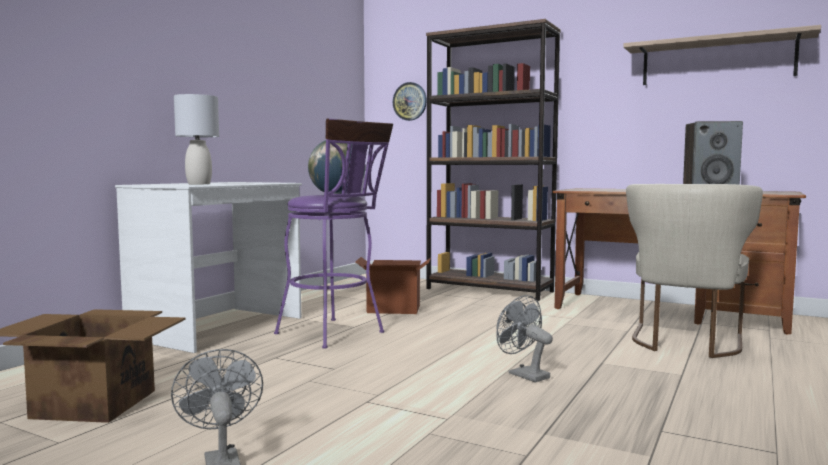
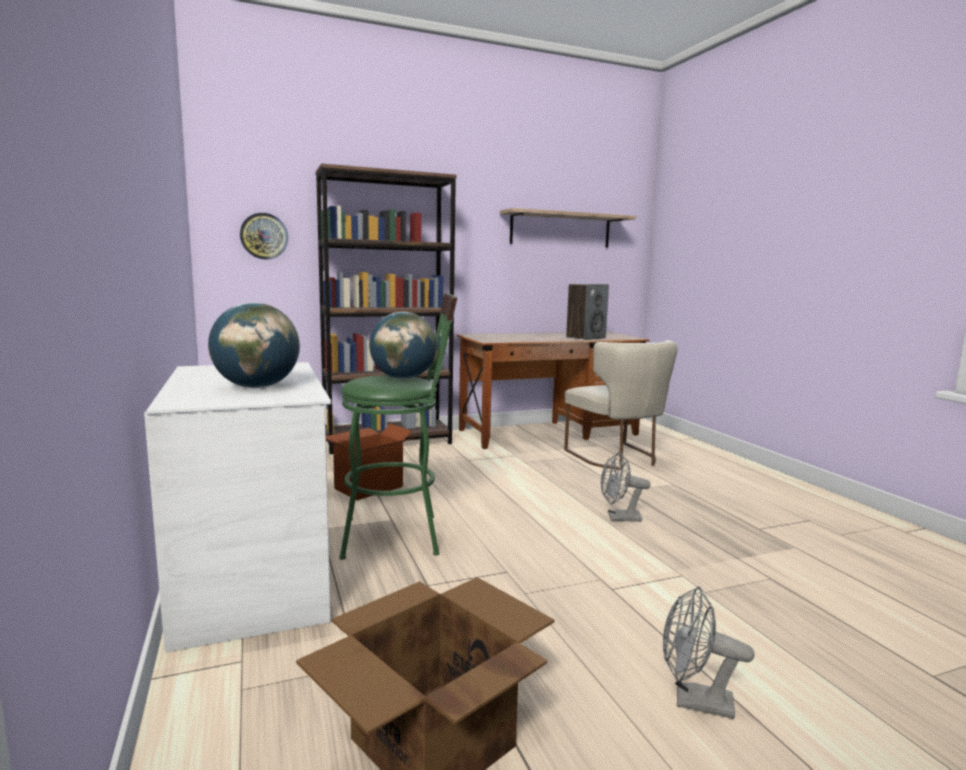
camera: 50 degrees left, 5 degrees up
grey table lamp [174,94,219,184] -> globe [208,302,300,388]
purple stool [274,118,393,349] -> green stool [340,293,458,560]

